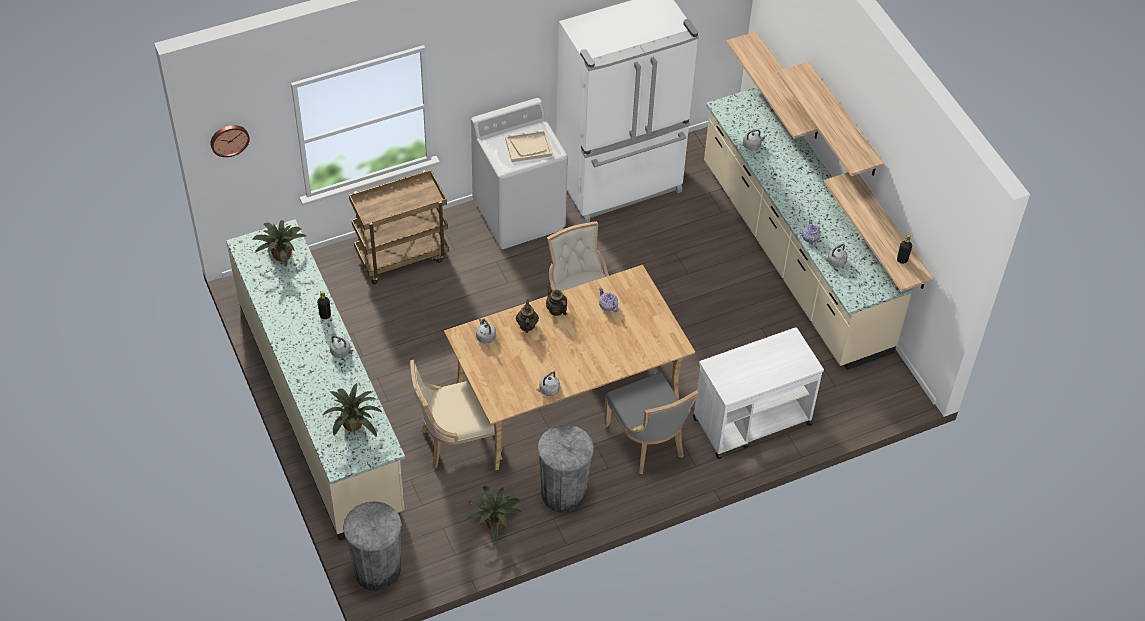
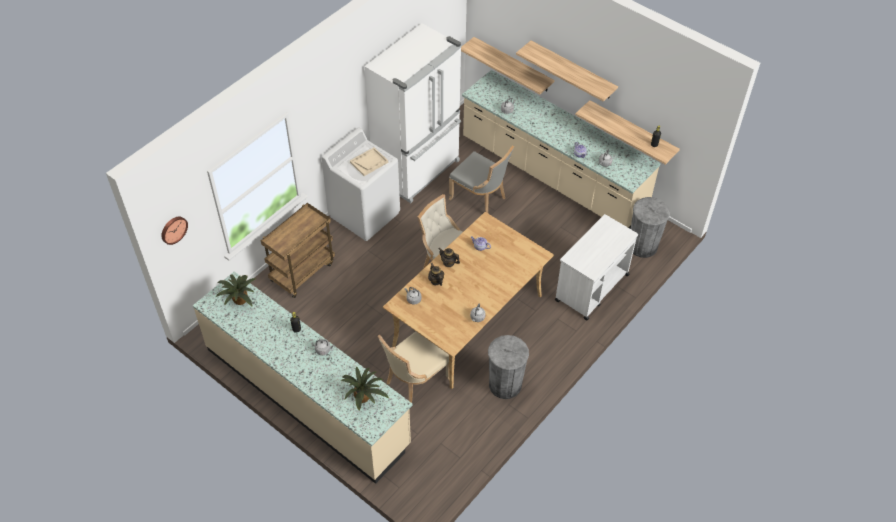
camera: 25 degrees left, 0 degrees up
grey trash can [343,501,402,591] -> grey trash can moved to [631,197,670,258]
potted plant [467,486,523,541] -> none
grey chair [603,372,698,474] -> grey chair moved to [449,145,514,213]

